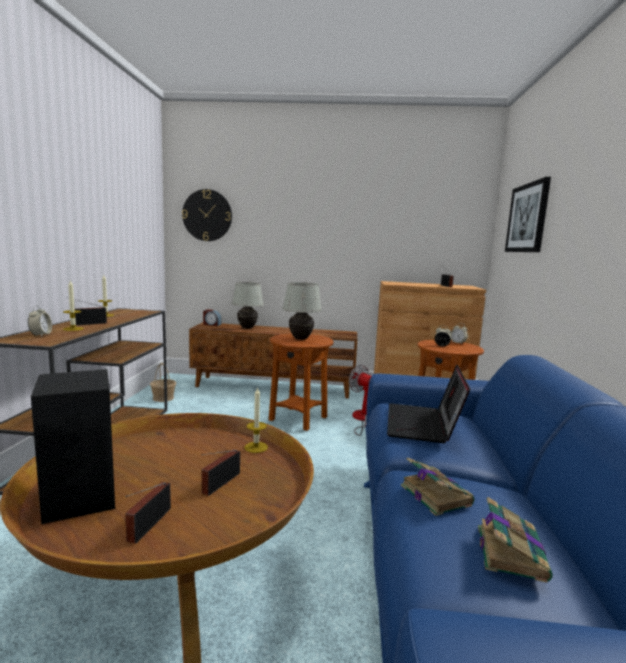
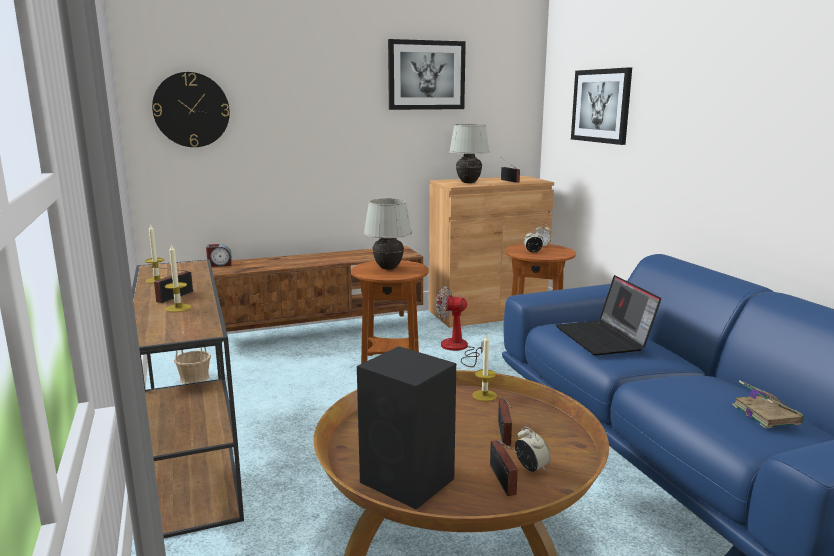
camera: 25 degrees left, 5 degrees up
alarm clock [28,306,52,337] -> alarm clock moved to [515,426,551,472]
white table lamp [232,282,264,329] -> white table lamp moved to [449,124,490,183]
book [401,457,474,516] -> none
none -> picture [388,39,466,110]

